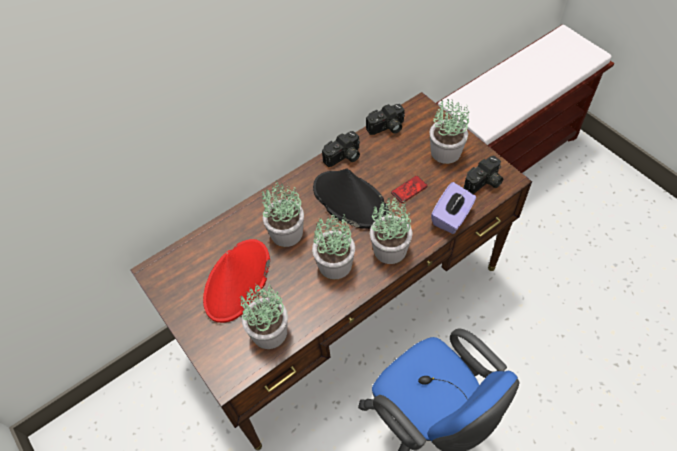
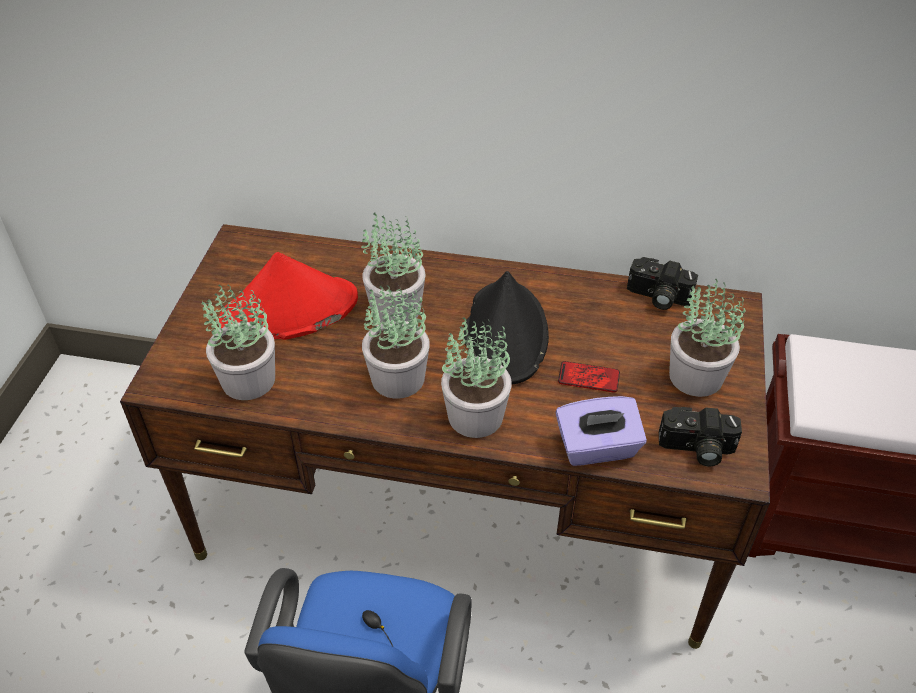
camera: 45 degrees right, 10 degrees down
camera [322,131,360,167] -> none

